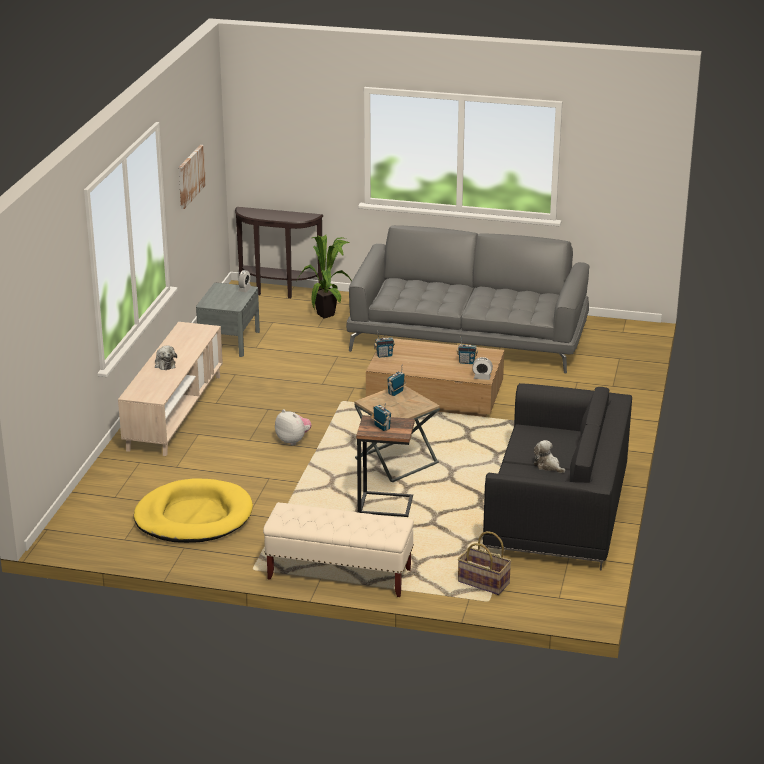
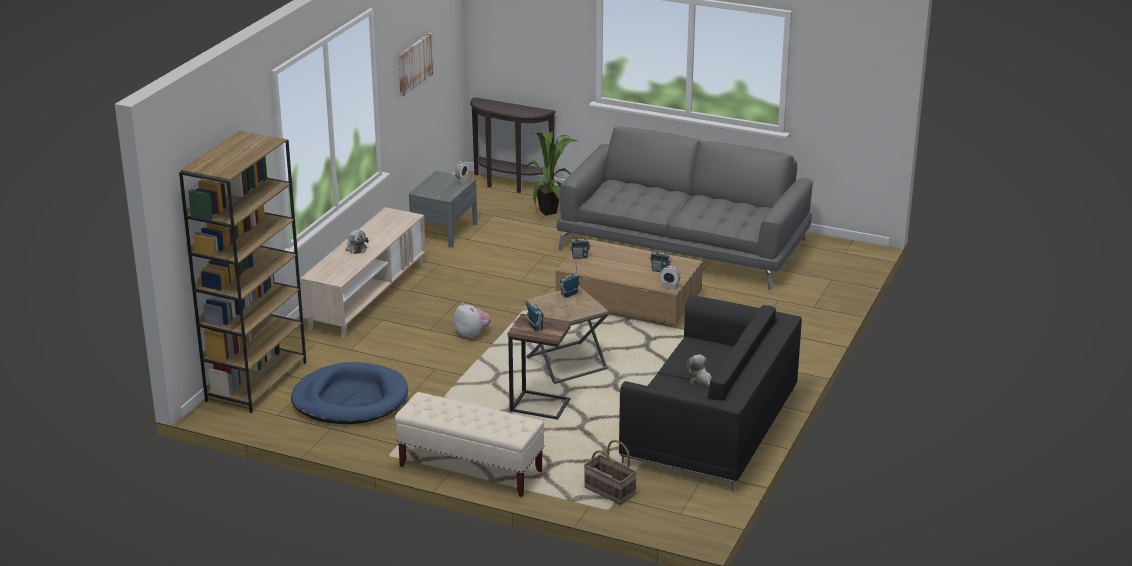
camera: 10 degrees right, 0 degrees up
yellow dog bed [134,478,253,543] -> blue dog bed [291,362,408,424]
none -> brown bookcase [179,131,307,413]

